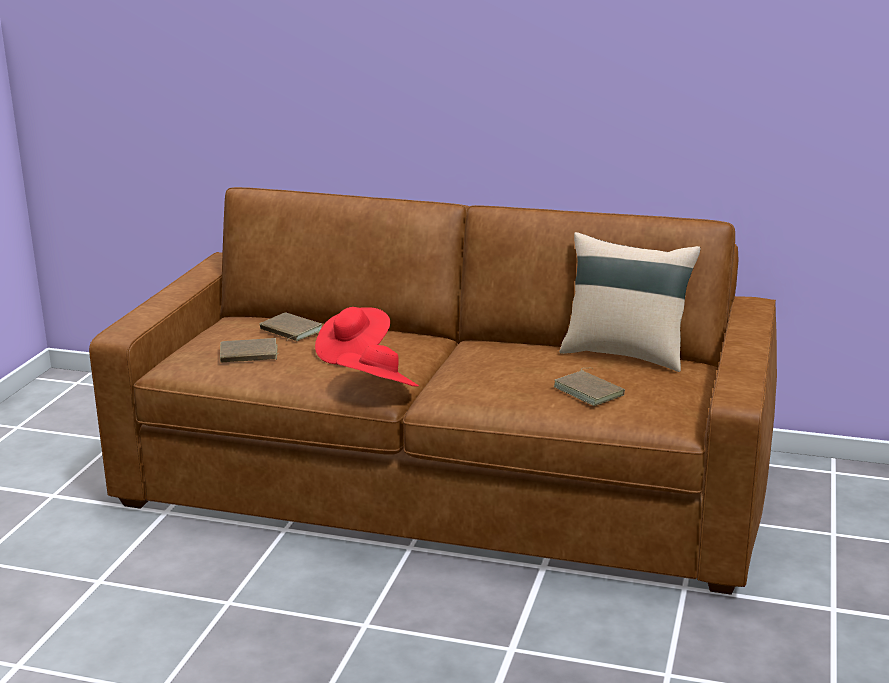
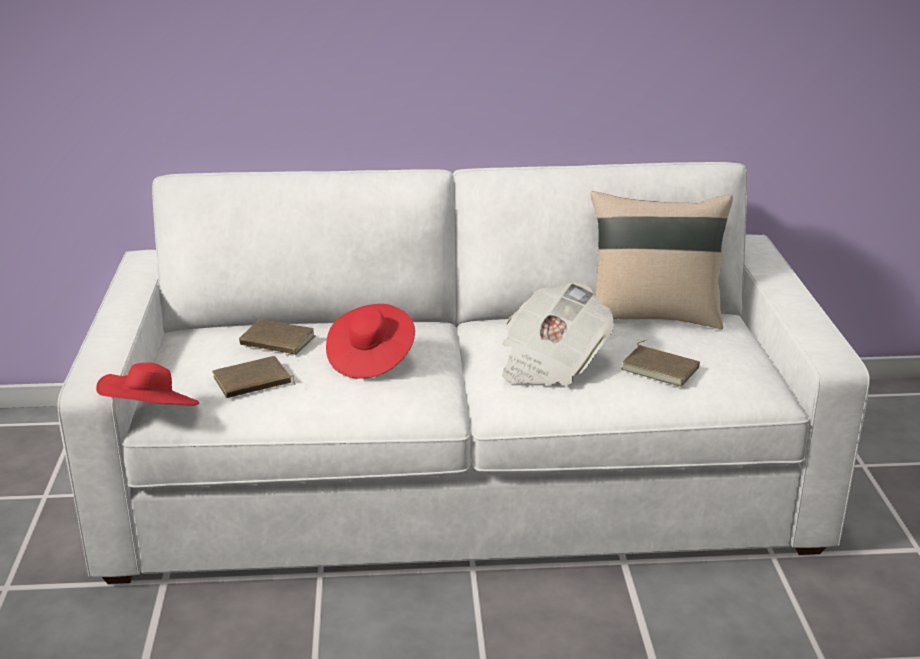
camera: 20 degrees left, 5 degrees up
brown sofa [89,187,777,595] -> white sofa [57,162,870,584]
red hat [337,345,419,387] -> red hat moved to [96,363,199,406]
none -> newspaper [502,282,614,386]

